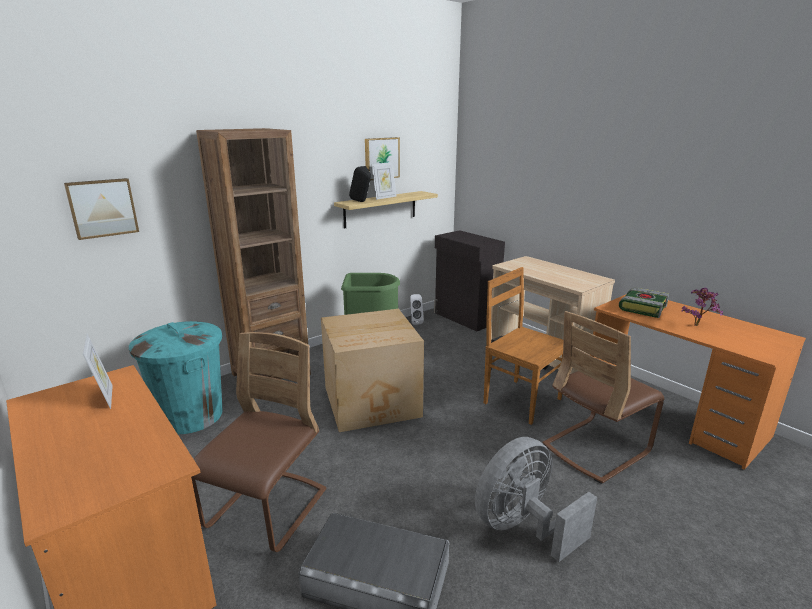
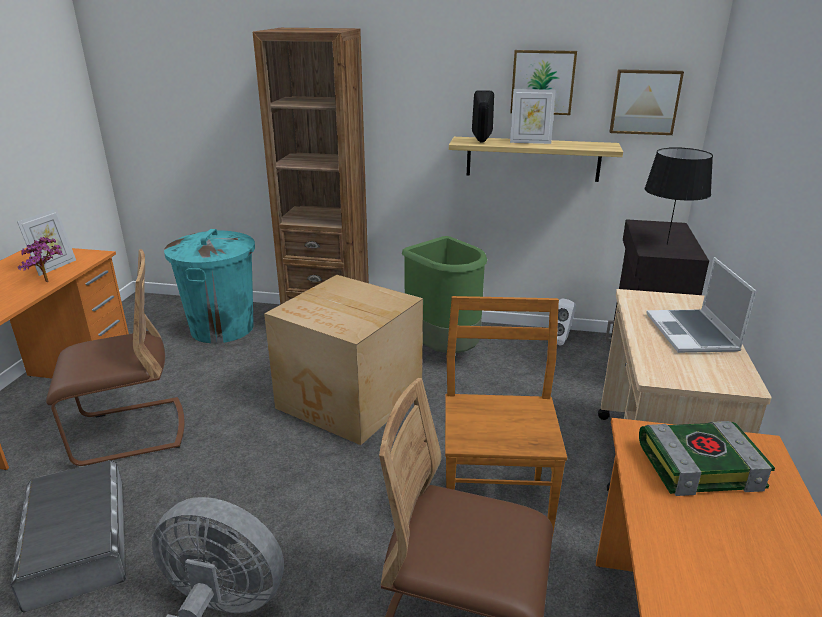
camera: 50 degrees right, 5 degrees up
picture [64,178,139,240] -> picture moved to [609,69,684,135]
potted plant [682,287,723,326] -> potted plant moved to [18,236,63,282]
none -> black table lamp [645,147,713,245]
none -> laptop [646,257,756,353]

